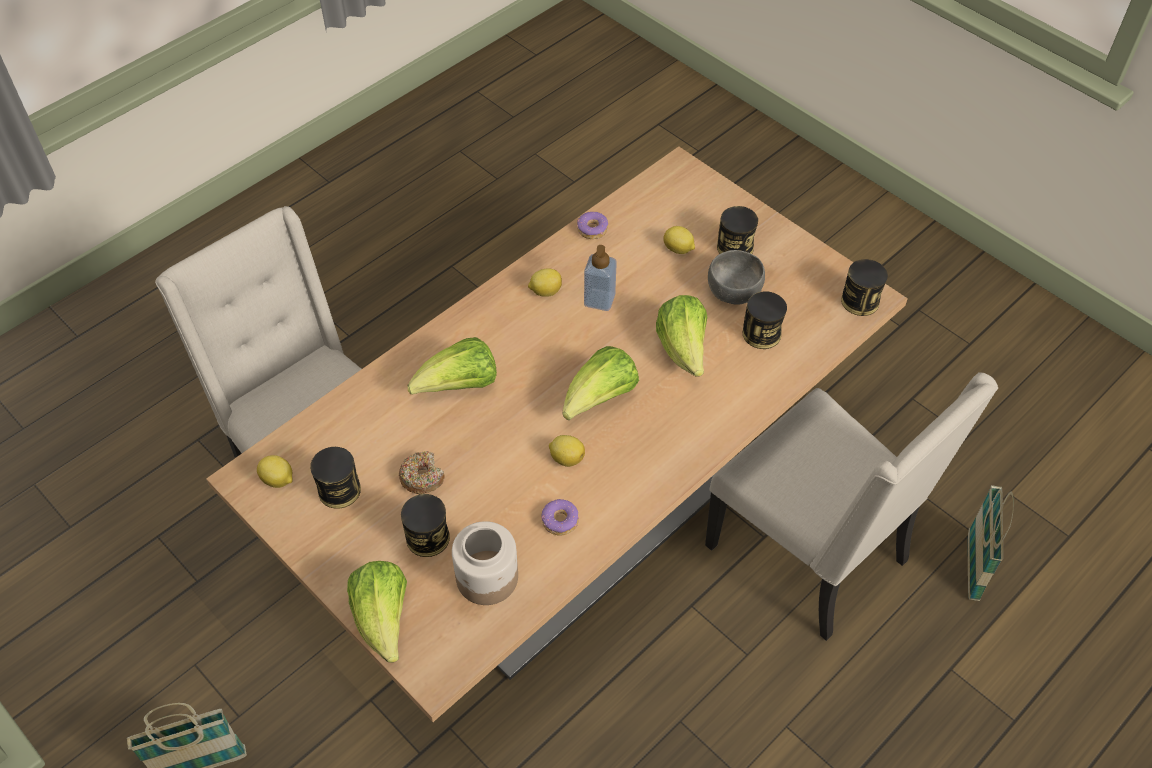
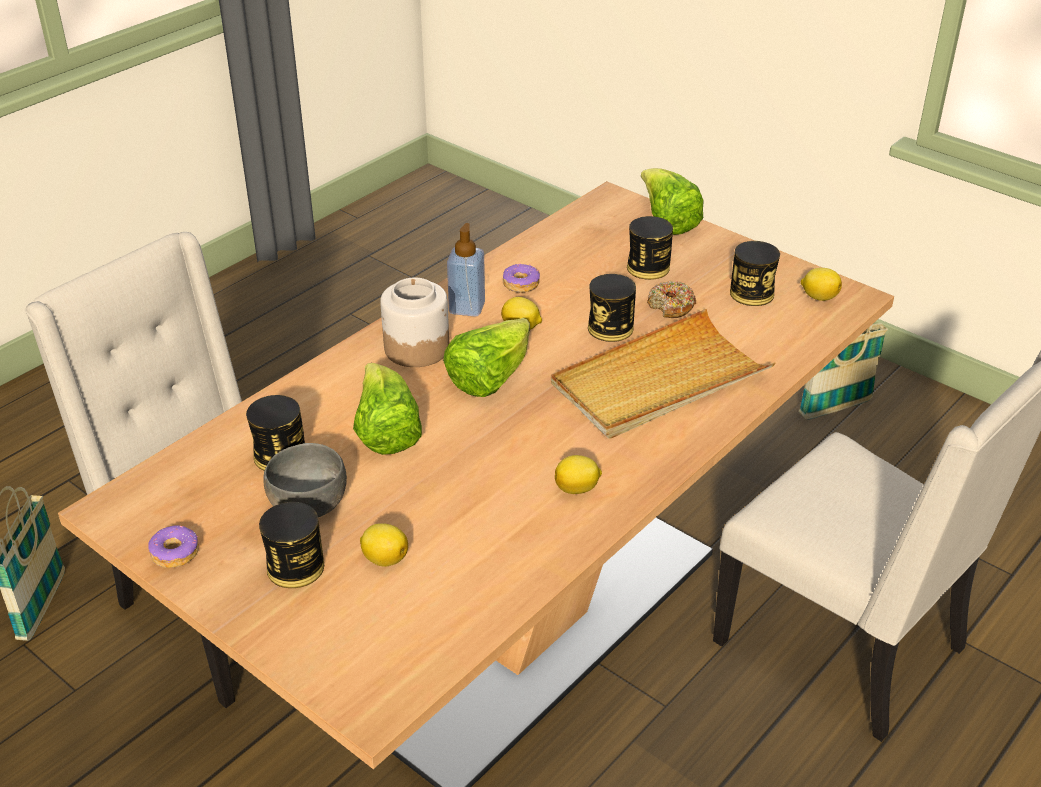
camera: 175 degrees right, 15 degrees down
lettuce [407,337,497,395] -> beige tray [551,309,776,439]
jar [452,521,518,605] -> jar moved to [380,277,449,367]
donut [577,212,608,239] -> donut moved to [148,525,199,568]
soap dispenser [584,245,617,311] -> soap dispenser moved to [447,223,485,317]
can [841,259,888,316] -> can moved to [588,274,636,342]

